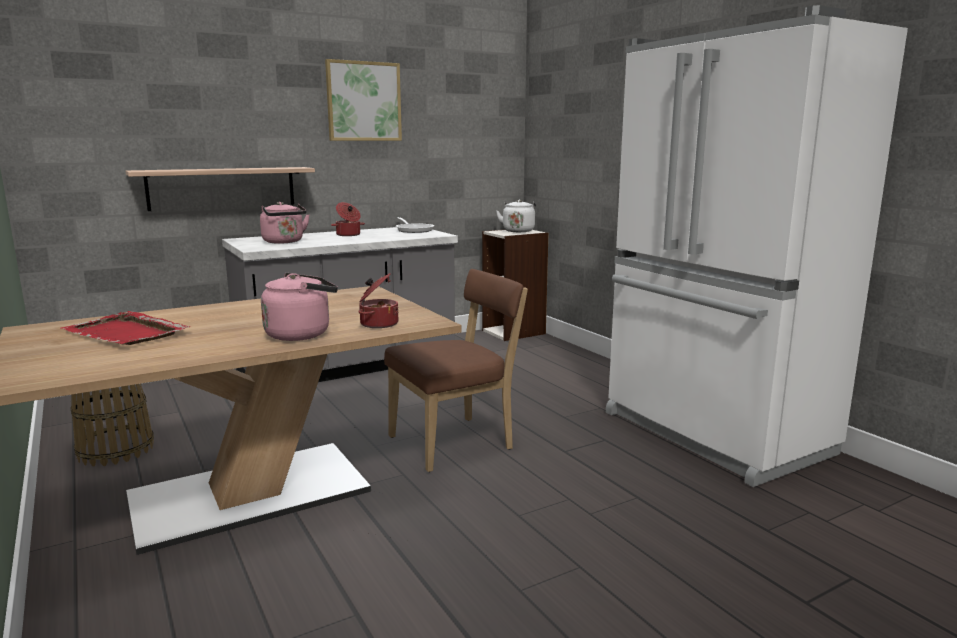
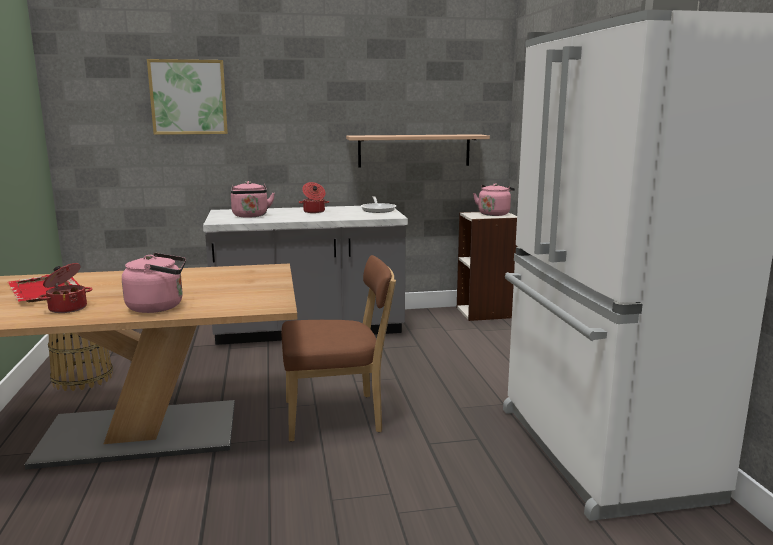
camera: 20 degrees right, 0 degrees up
shelf [126,167,315,211] -> shelf moved to [346,134,490,168]
picture [325,59,402,141] -> picture moved to [147,59,228,135]
cooking pot [358,273,398,328] -> cooking pot moved to [38,263,92,313]
white kettle [496,200,536,232] -> pink kettle [473,183,515,216]

